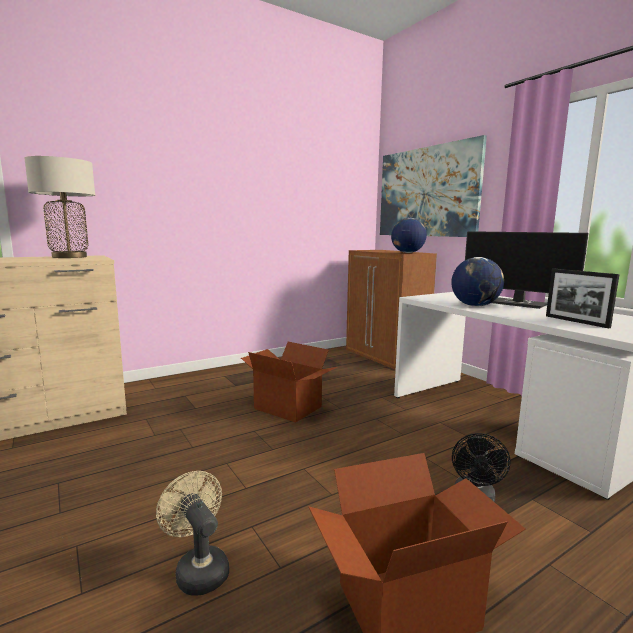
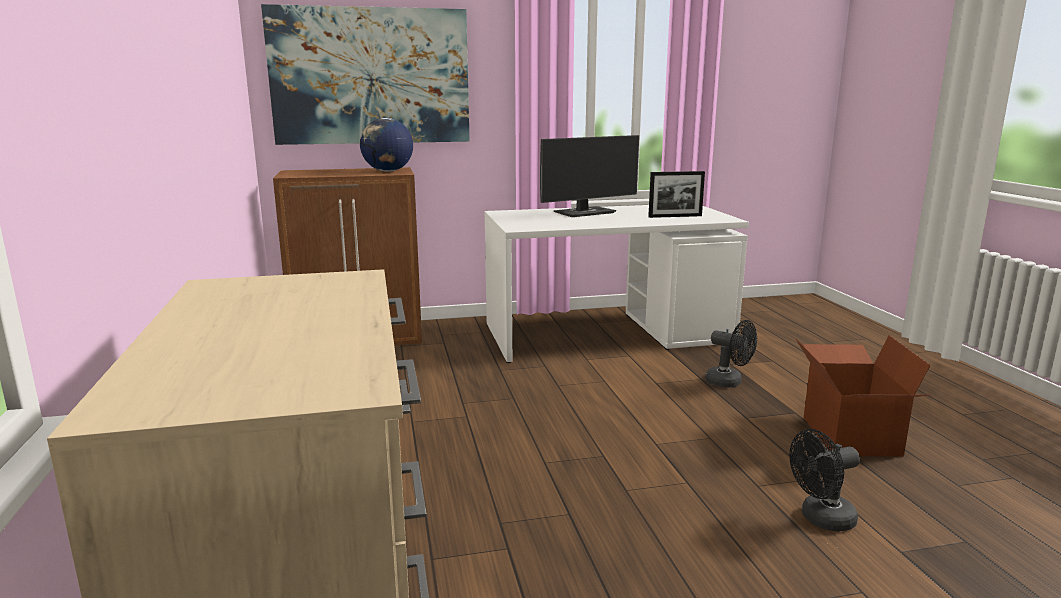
camera: 70 degrees left, 5 degrees up
table lamp [25,156,95,258] -> none
beige fan [156,471,229,596] -> black fan [789,429,860,532]
cardboard box [241,342,337,423] -> none
globe [451,257,504,307] -> none

